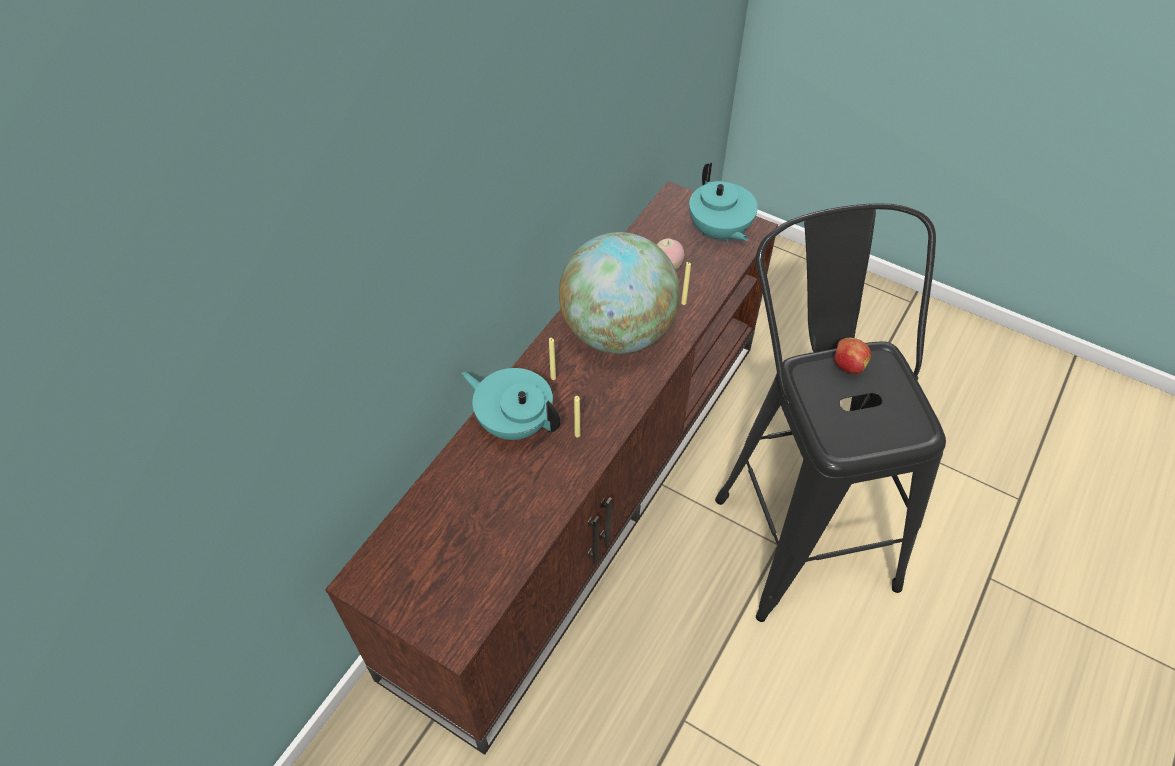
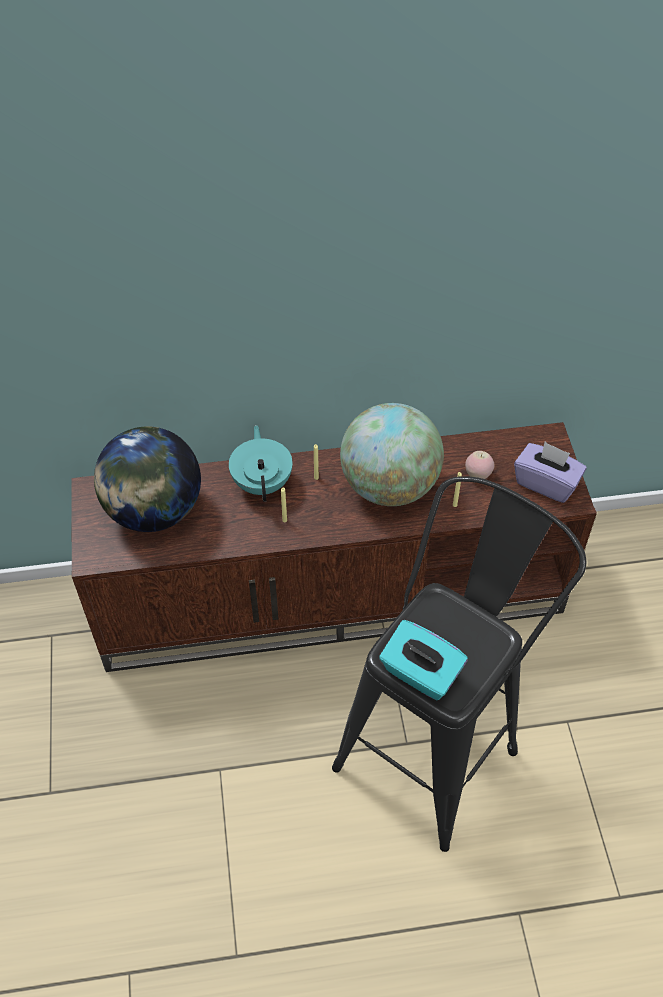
camera: 50 degrees right, 0 degrees up
turquoise teapot [689,163,758,243] -> purple tissue box [514,442,586,503]
apple [834,338,871,374] -> none
none -> globe [94,426,201,532]
none -> turquoise tissue box [379,620,468,700]

